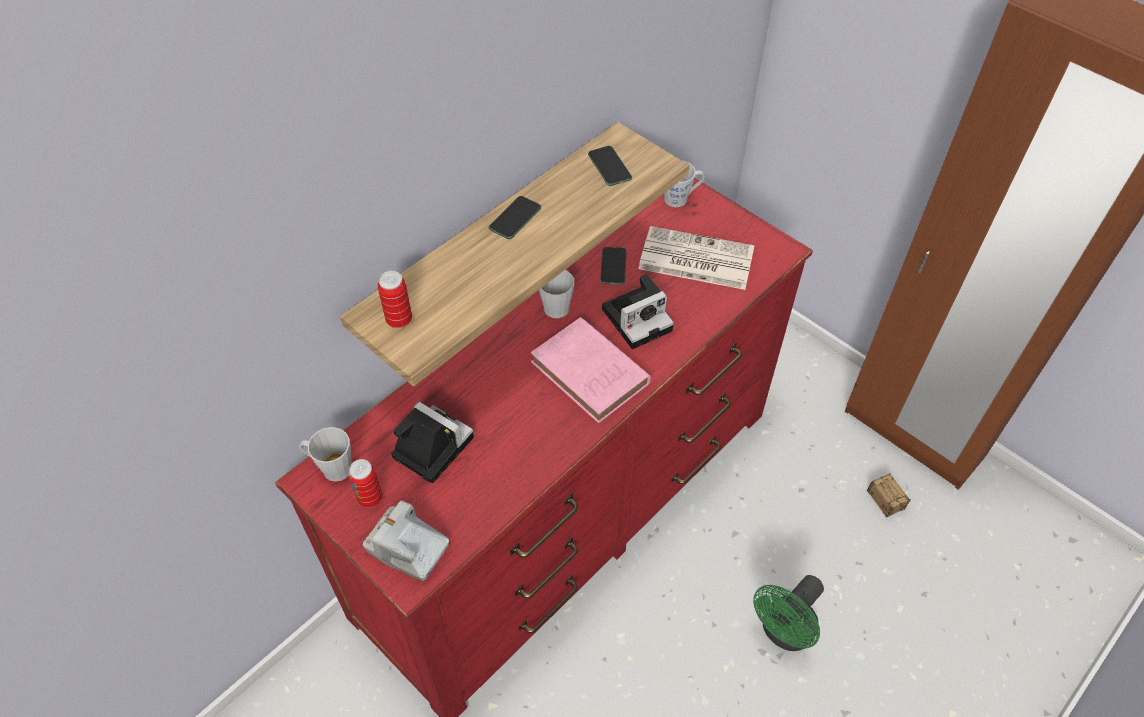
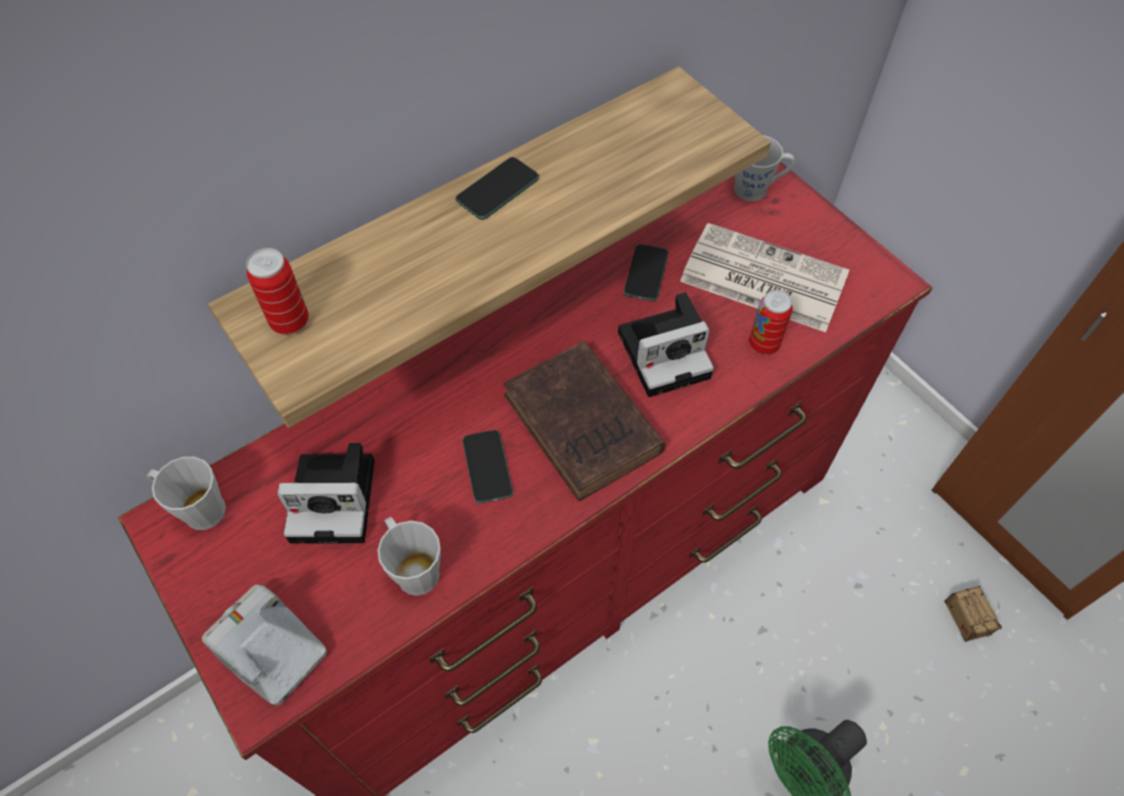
camera: 10 degrees right, 5 degrees up
can [348,459,382,508] -> can moved to [749,290,793,355]
camera [391,401,474,483] -> camera turned 135 degrees clockwise [277,443,374,544]
pink book [531,317,651,423] -> brown book [503,341,666,501]
grey mug [539,270,574,318] -> grey mug moved to [378,517,441,596]
phone [588,146,632,186] -> phone moved to [462,430,513,504]

